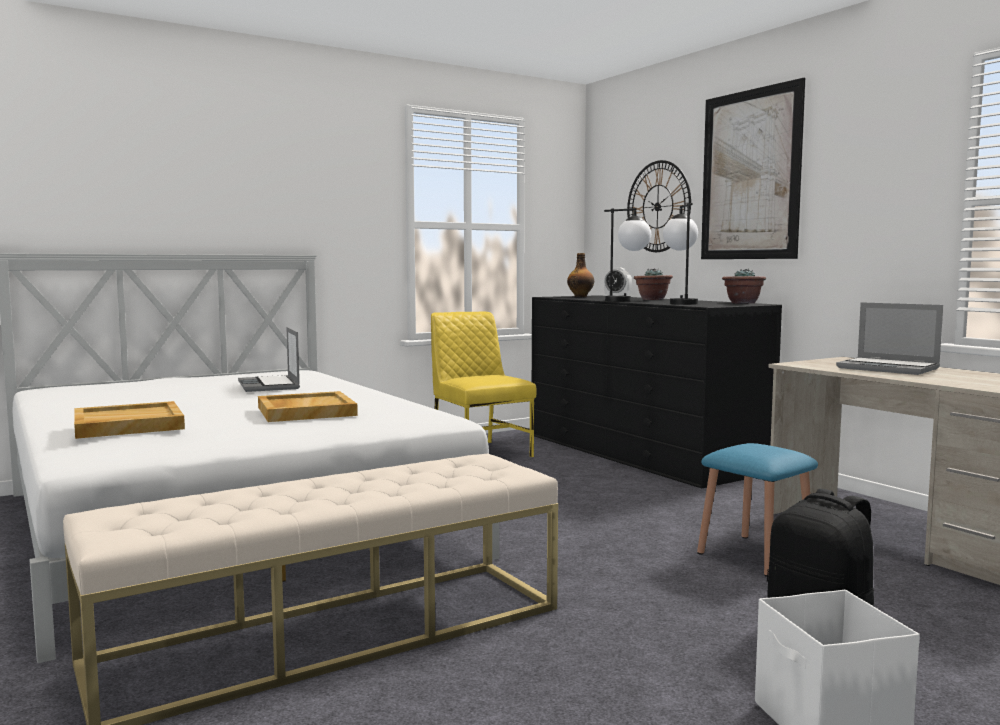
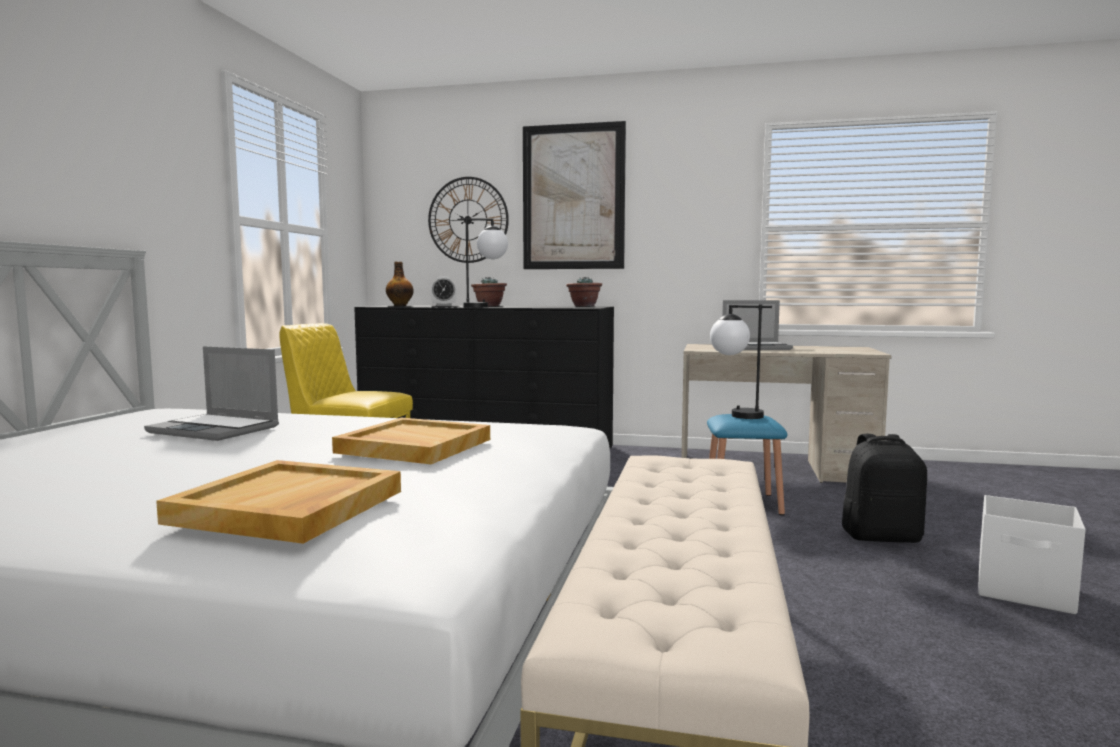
camera: 45 degrees left, 0 degrees up
table lamp [663,203,698,305] -> table lamp moved to [710,304,772,419]

